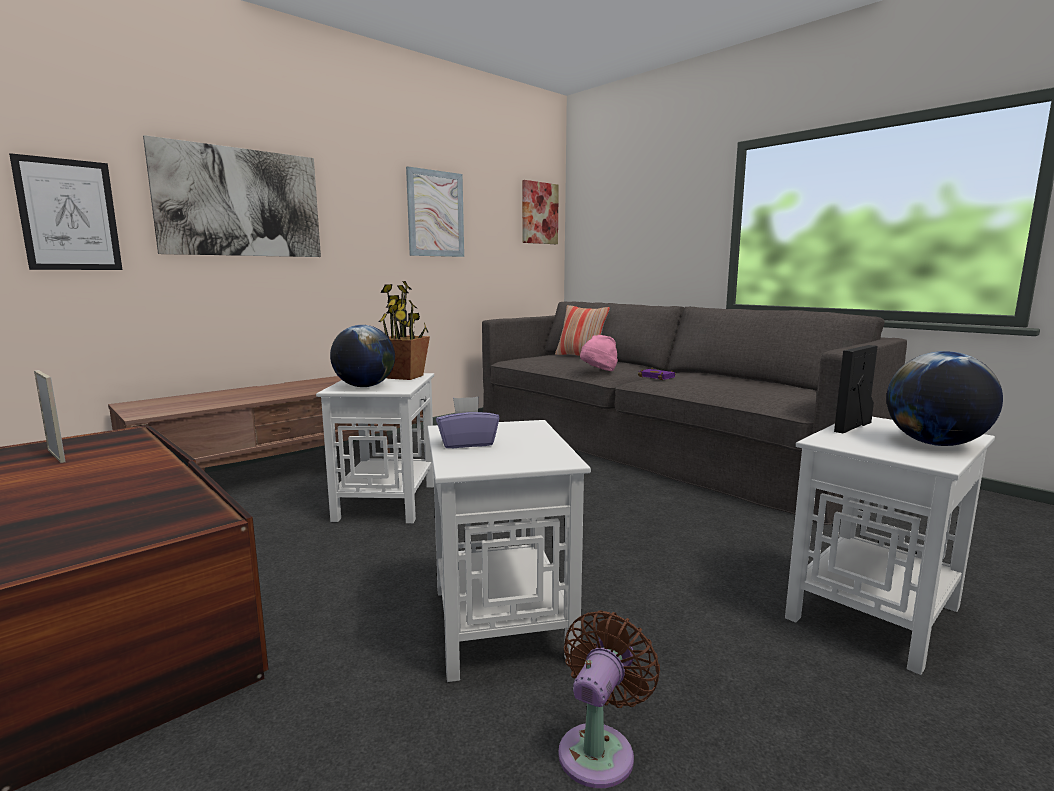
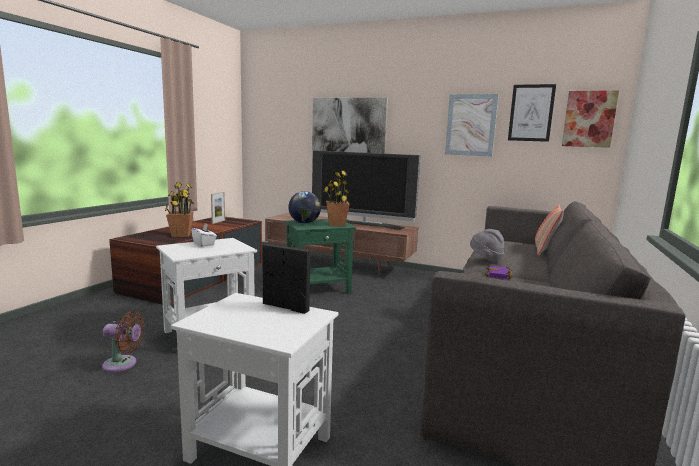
camera: 65 degrees right, 0 degrees up
picture [9,153,122,270] -> picture moved to [508,84,556,142]
white side table [316,373,434,523] -> green side table [284,219,356,294]
purple tissue box [436,397,499,448] -> white tissue box [191,223,217,247]
pink hat [580,335,618,371] -> grey hat [470,229,504,263]
globe [886,351,1003,446] -> none
none -> potted plant [165,182,194,237]
none -> television [312,150,420,230]

